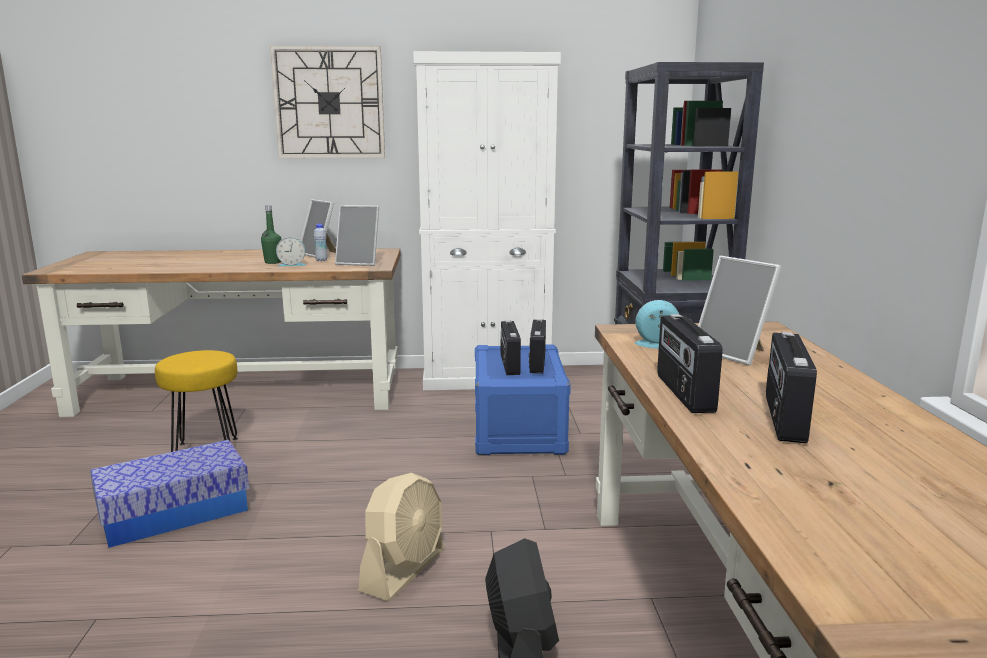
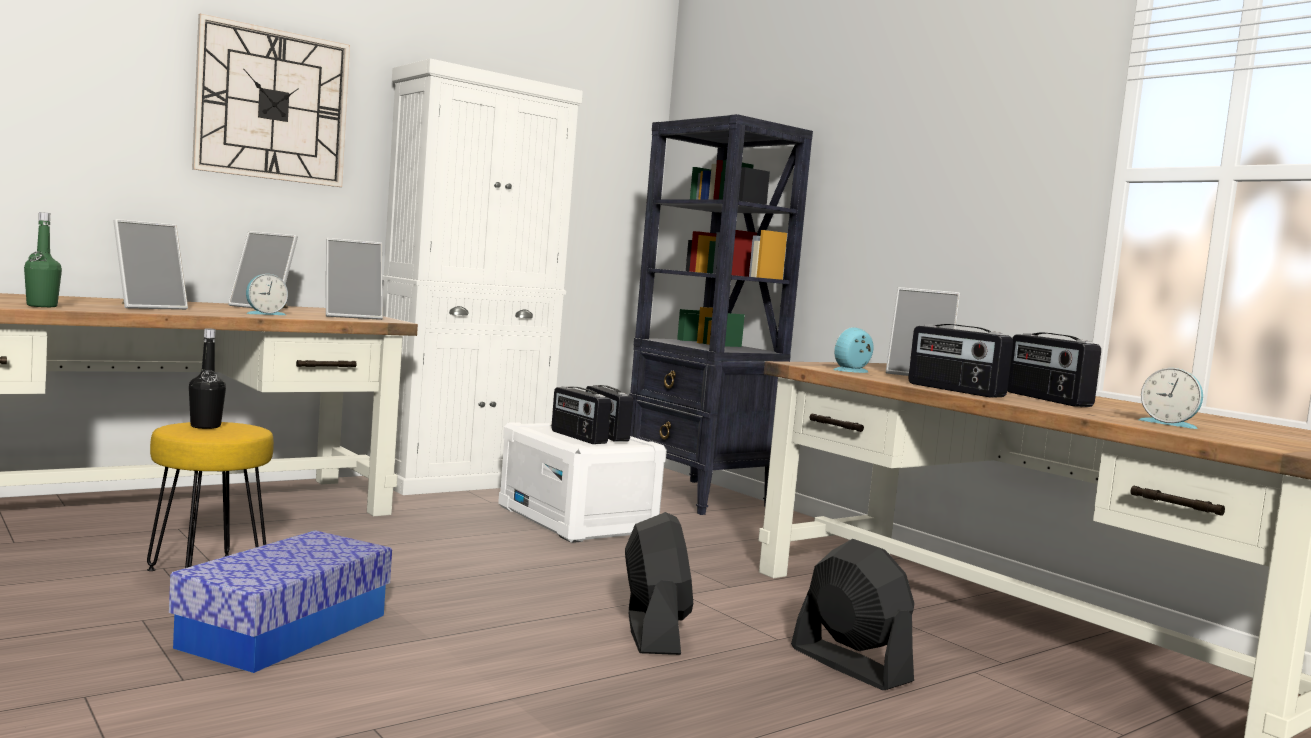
camera: 35 degrees left, 10 degrees down
green bottle [261,205,281,264] -> green bottle moved to [24,212,62,307]
white bottle [314,224,327,261] -> none
beige fan [359,473,444,602] -> black fan [625,512,693,655]
blue storage box [475,344,571,456] -> white storage box [498,422,667,543]
none -> picture frame [113,219,188,310]
none -> black bottle [189,328,226,429]
none -> alarm clock [1139,368,1203,429]

